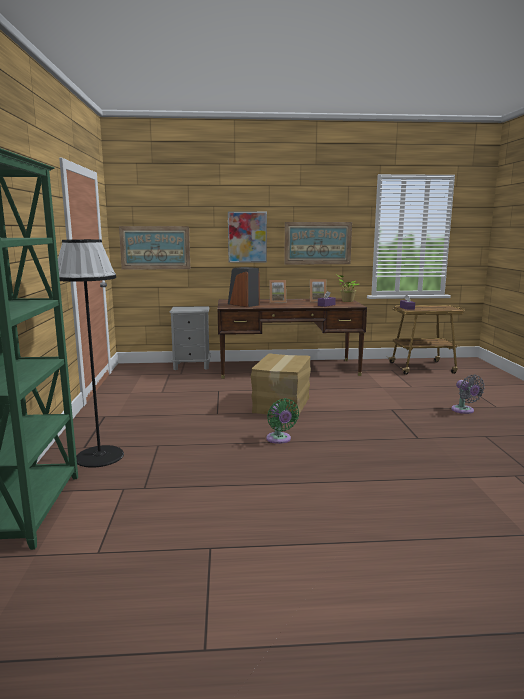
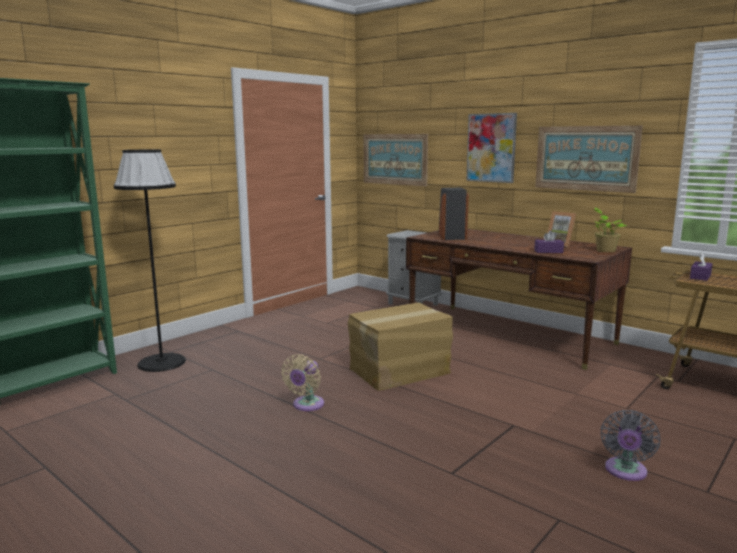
camera: 45 degrees right, 0 degrees up
green fan [266,398,299,444] -> beige fan [281,354,324,411]
picture frame [269,280,286,303] -> none

